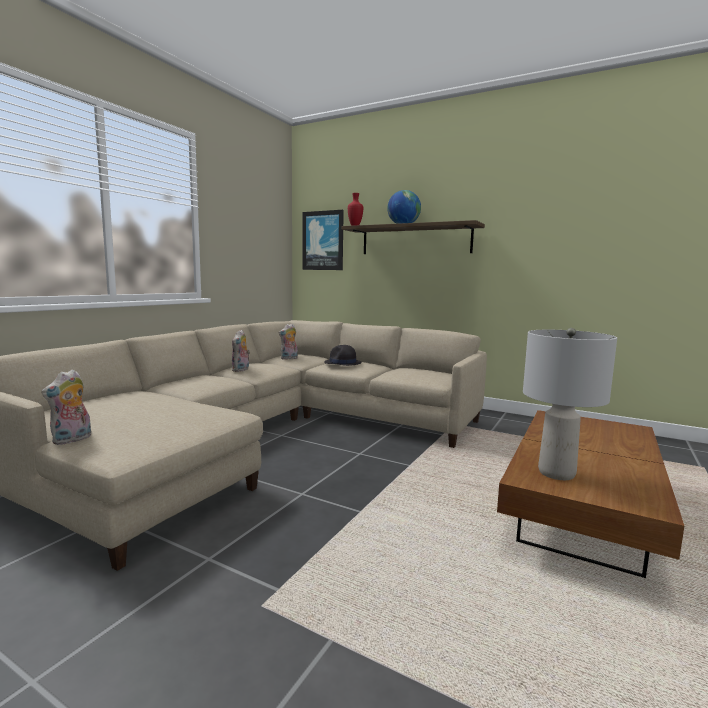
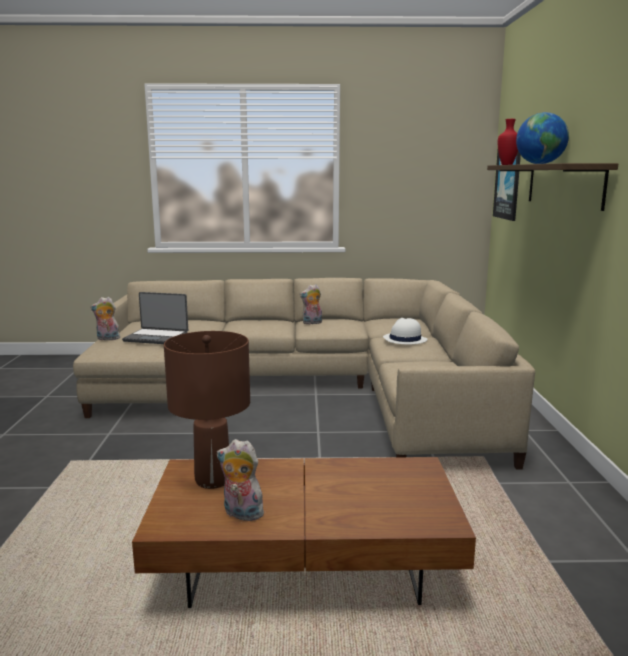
camera: 60 degrees right, 5 degrees up
plush toy [278,324,298,360] -> plush toy moved to [217,439,264,521]
black hat [324,345,362,366] -> white hat [383,318,427,344]
grey table lamp [523,328,617,480] -> brown table lamp [164,331,250,489]
none -> laptop [122,292,188,344]

